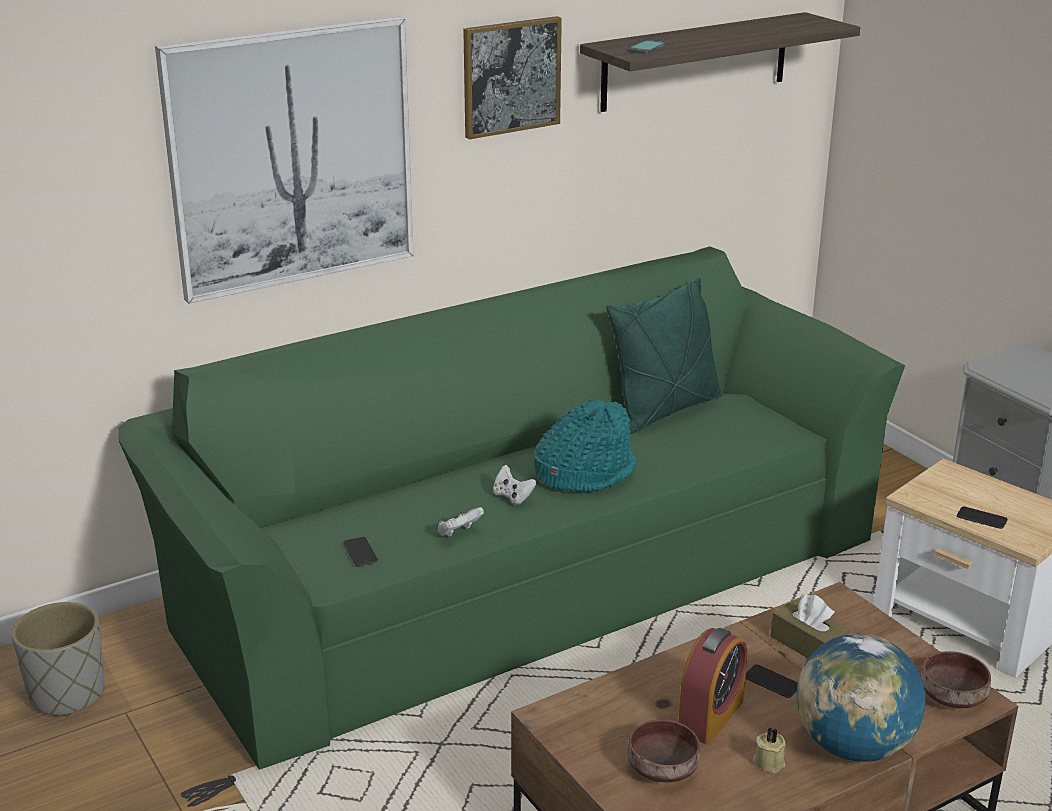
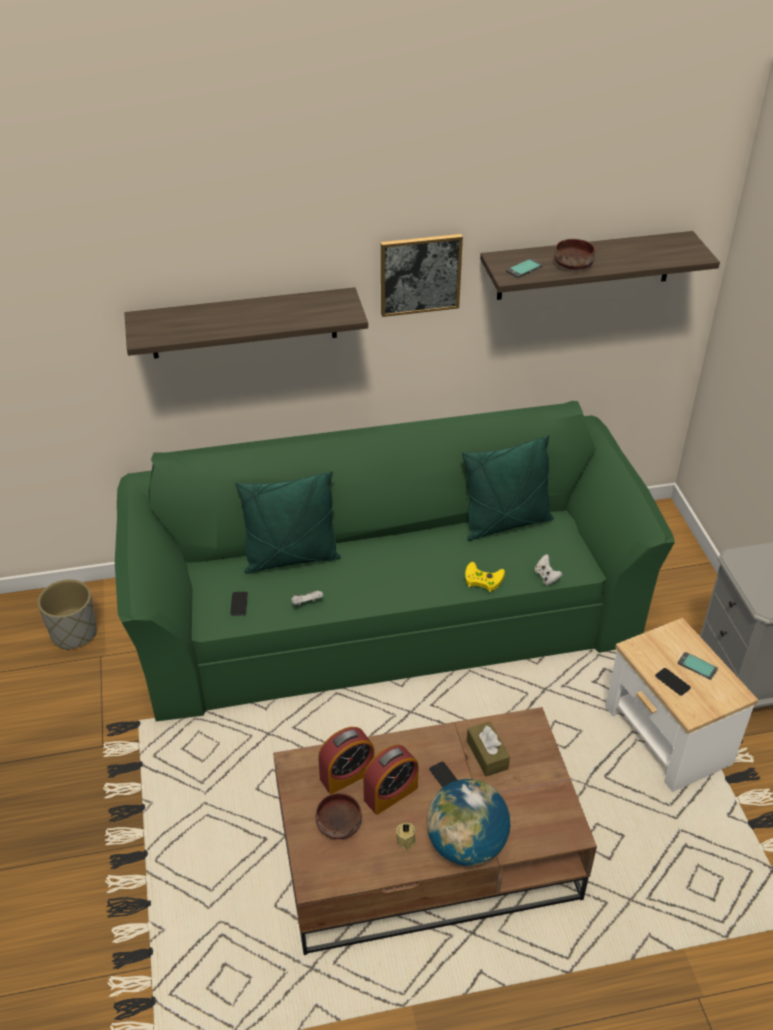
camera: 20 degrees right, 15 degrees up
picture [155,17,414,304] -> shelf [124,287,368,359]
white game controller [493,465,536,505] -> white game controller moved to [535,554,563,585]
turquoise hat [534,398,637,492] -> none
brown bowl [921,651,991,708] -> brown bowl moved to [554,239,595,270]
none -> green pillow [235,471,341,574]
none -> alarm clock [318,727,374,794]
none -> yellow game controller [465,562,505,592]
none -> phone [678,652,718,680]

